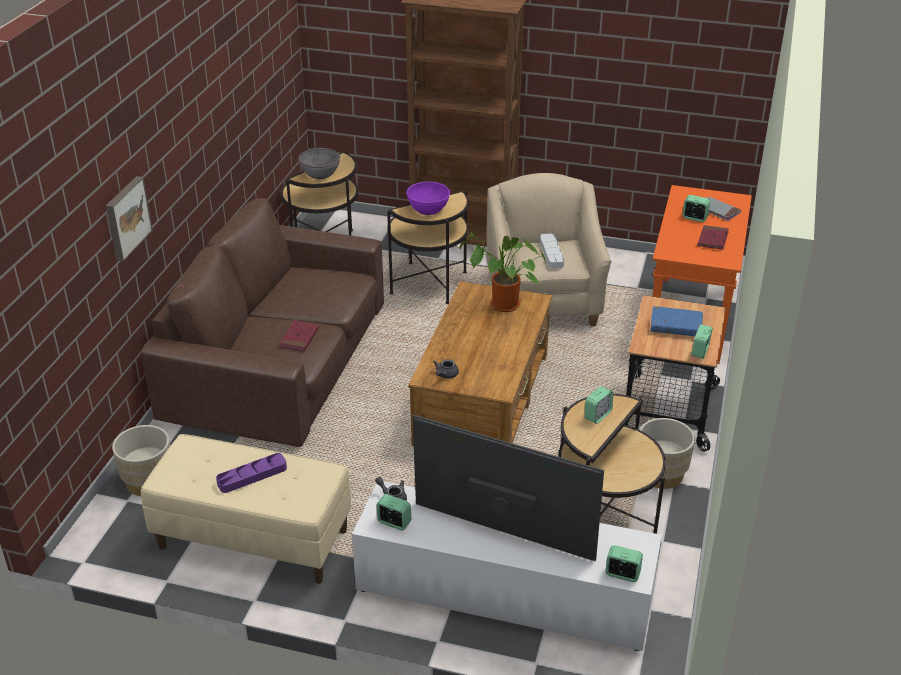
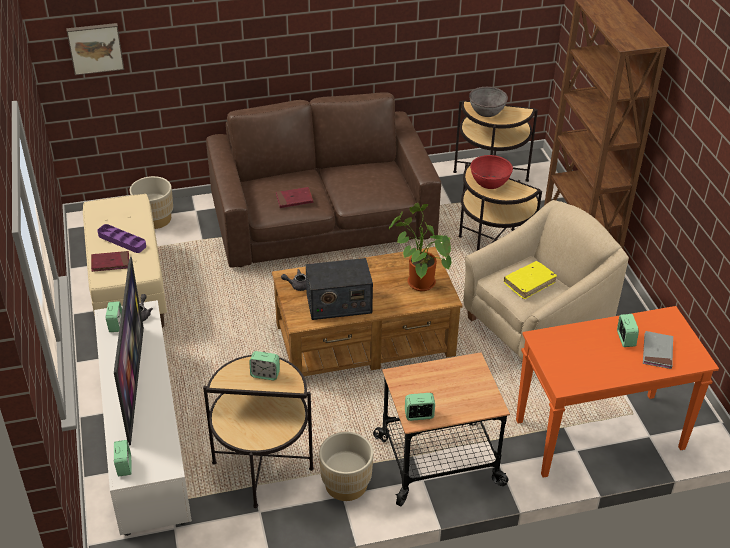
camera: 60 degrees right, 5 degrees up
picture [106,176,153,261] -> picture moved to [66,23,124,75]
purple bowl [406,182,450,215] -> red bowl [470,155,513,189]
grey tray [540,234,564,269] -> yellow book [504,261,557,299]
blue book [650,306,703,336] -> none
red book [698,225,729,250] -> red book moved to [91,251,129,272]
none -> radio [306,258,373,320]

